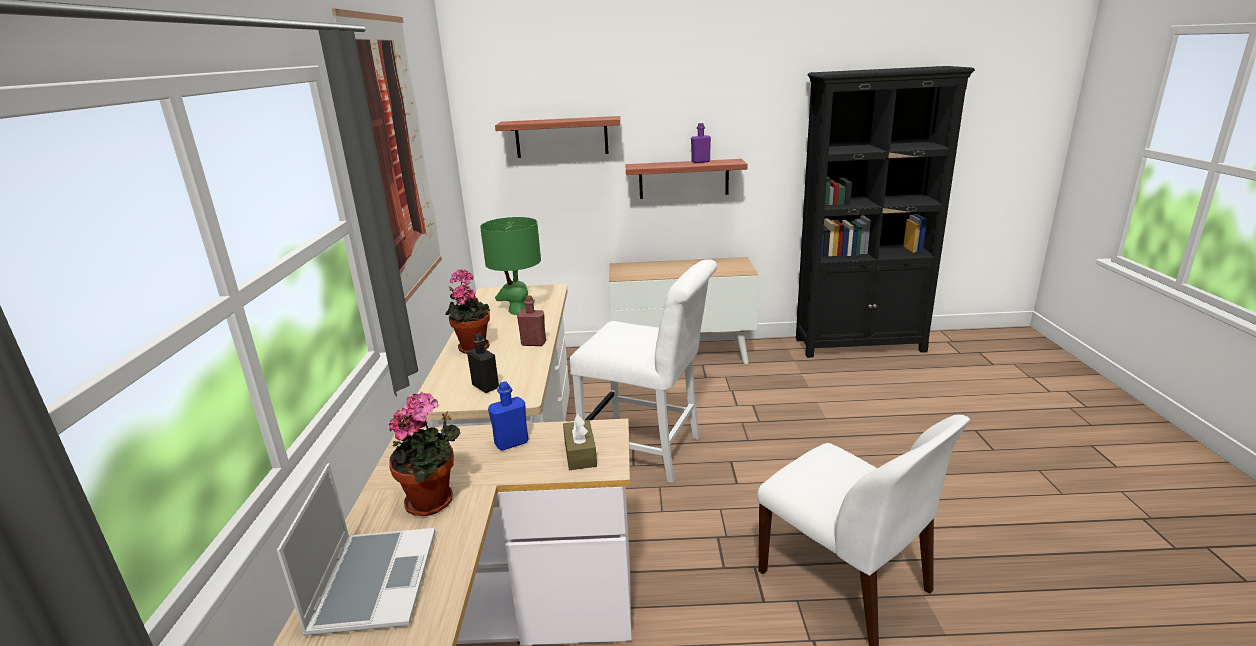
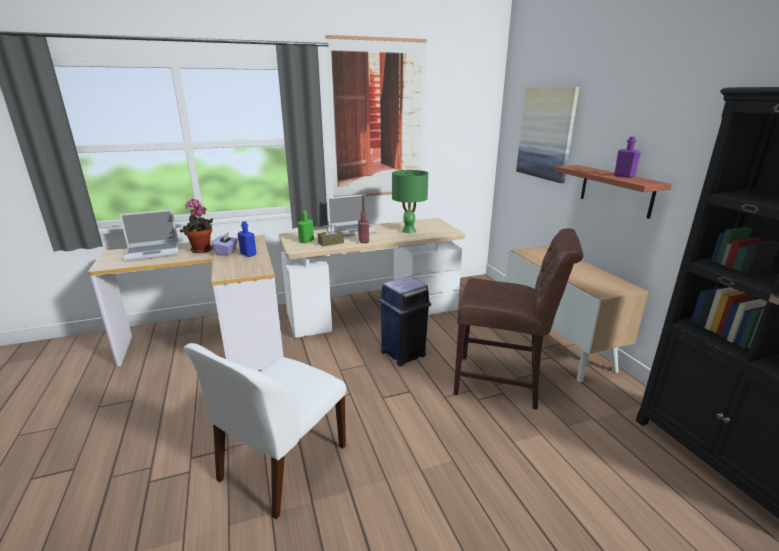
camera: 70 degrees right, 0 degrees up
potted plant [445,269,490,354] -> laptop [327,194,377,237]
black bottle [467,333,499,393] -> green bottle [297,210,314,243]
shelf [495,116,620,158] -> picture [516,87,579,183]
brown tissue box [563,414,597,470] -> brown tissue box moved to [318,224,344,246]
white chair [570,259,717,483] -> blue trash can [378,276,431,366]
none -> purple tissue box [212,232,238,256]
none -> brown chair [454,228,583,410]

